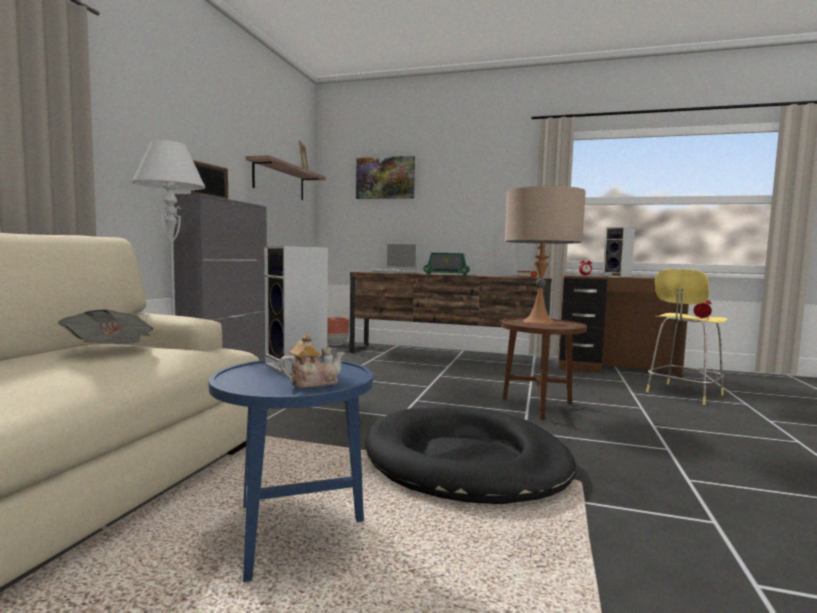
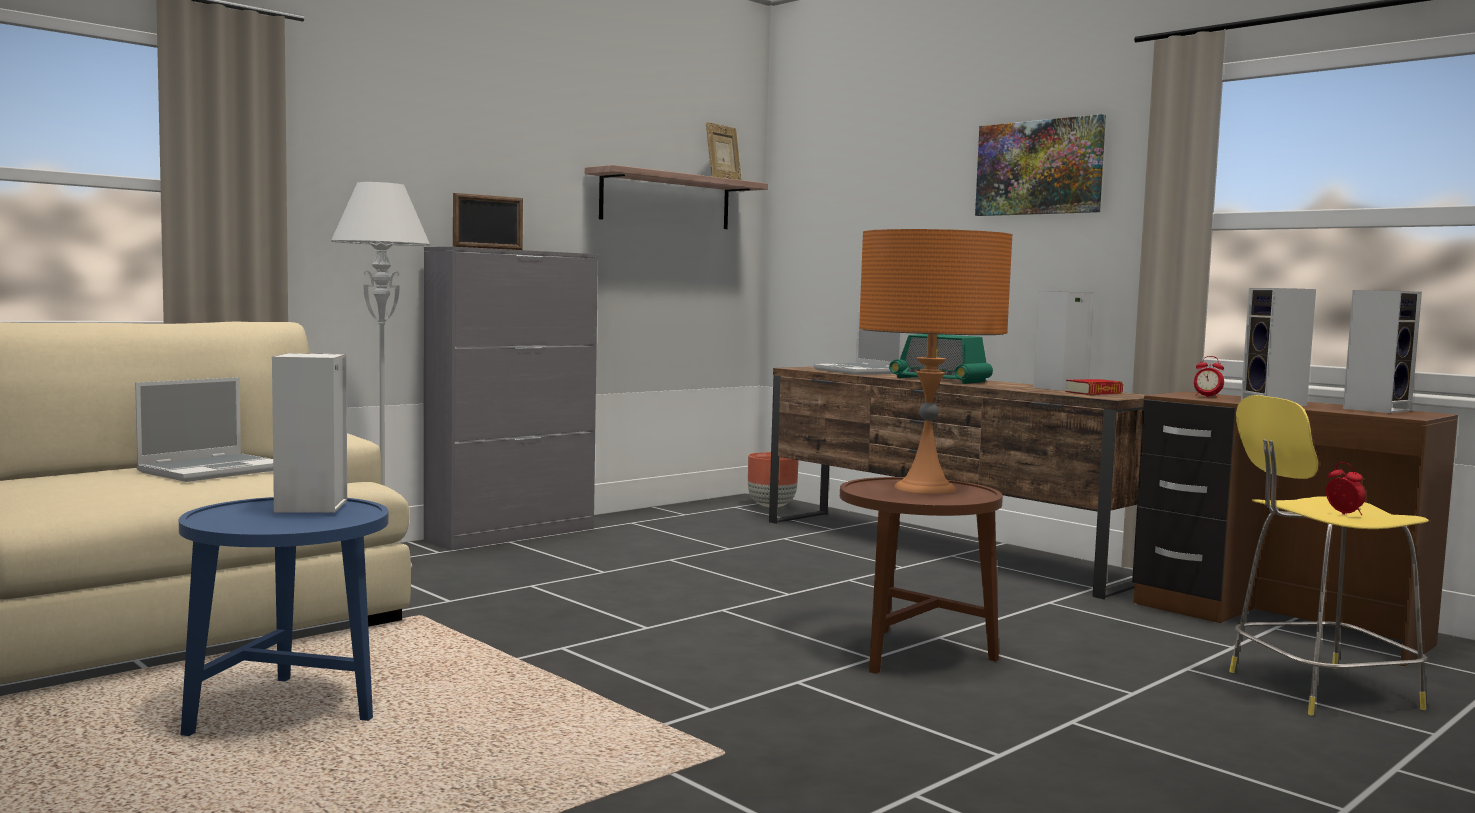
camera: 30 degrees right, 0 degrees up
newspaper [58,309,153,344] -> laptop [135,377,273,482]
teapot [279,334,345,388] -> none
picture [356,156,415,199] -> picture moved to [975,114,1106,216]
black dog bed [365,407,576,504] -> none
beige table lamp [505,186,586,325] -> orange table lamp [859,229,1012,494]
none -> speaker [1343,290,1422,413]

